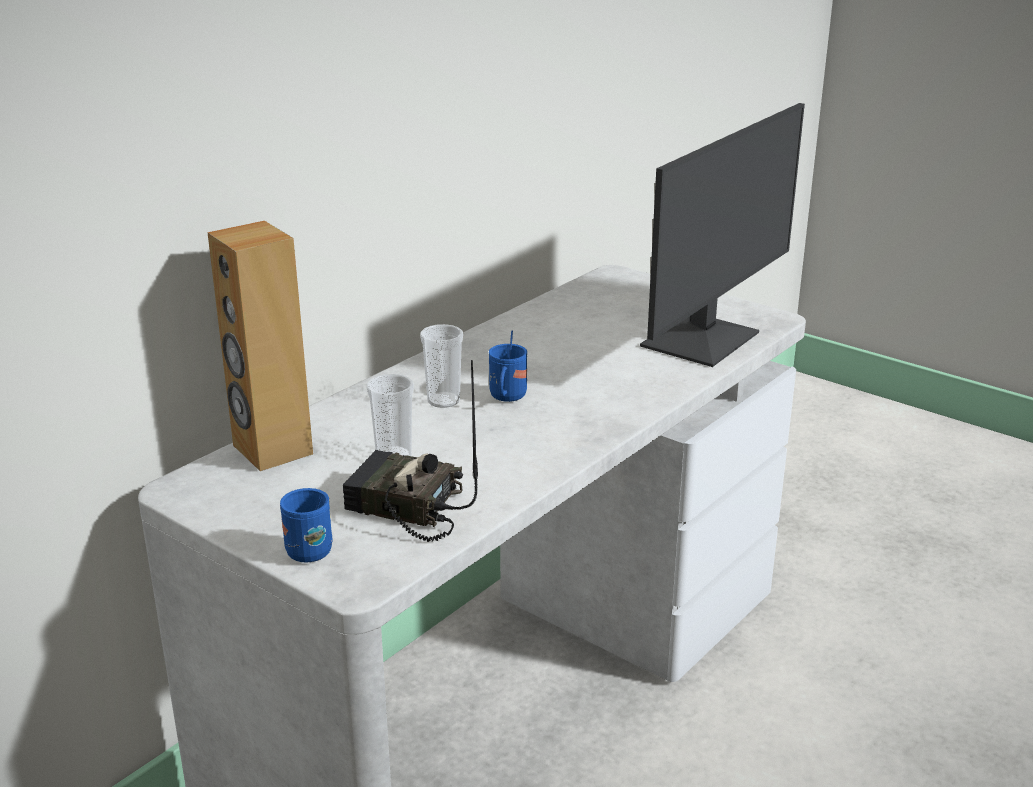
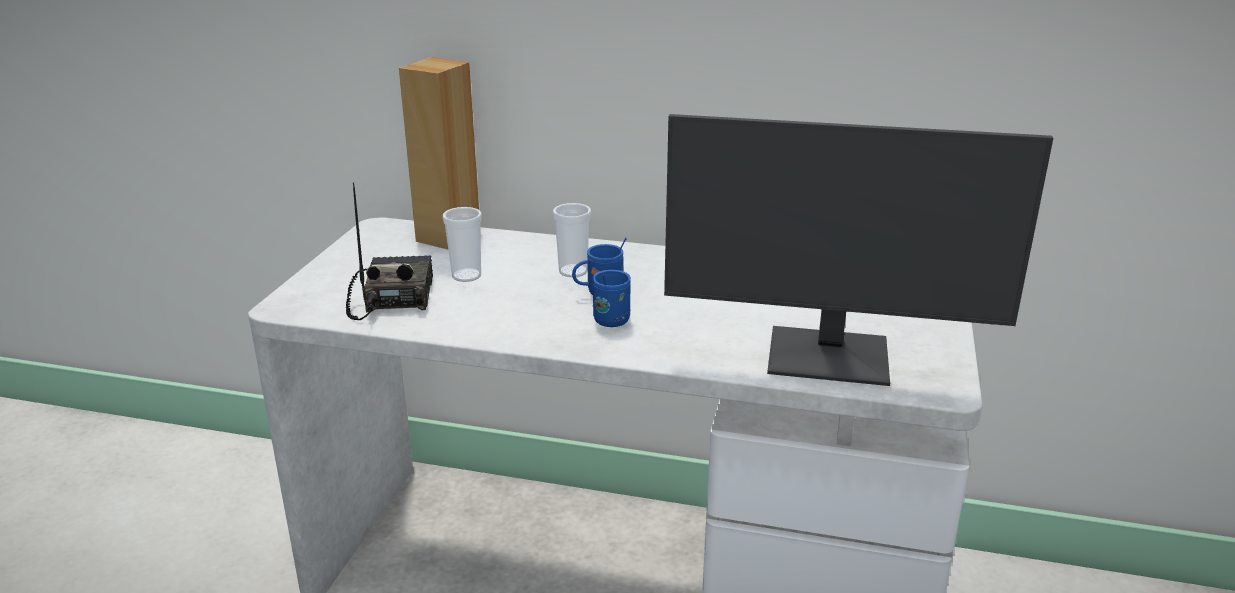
camera: 65 degrees right, 0 degrees up
blue mug [280,488,332,563] -> blue mug moved to [593,270,631,327]

